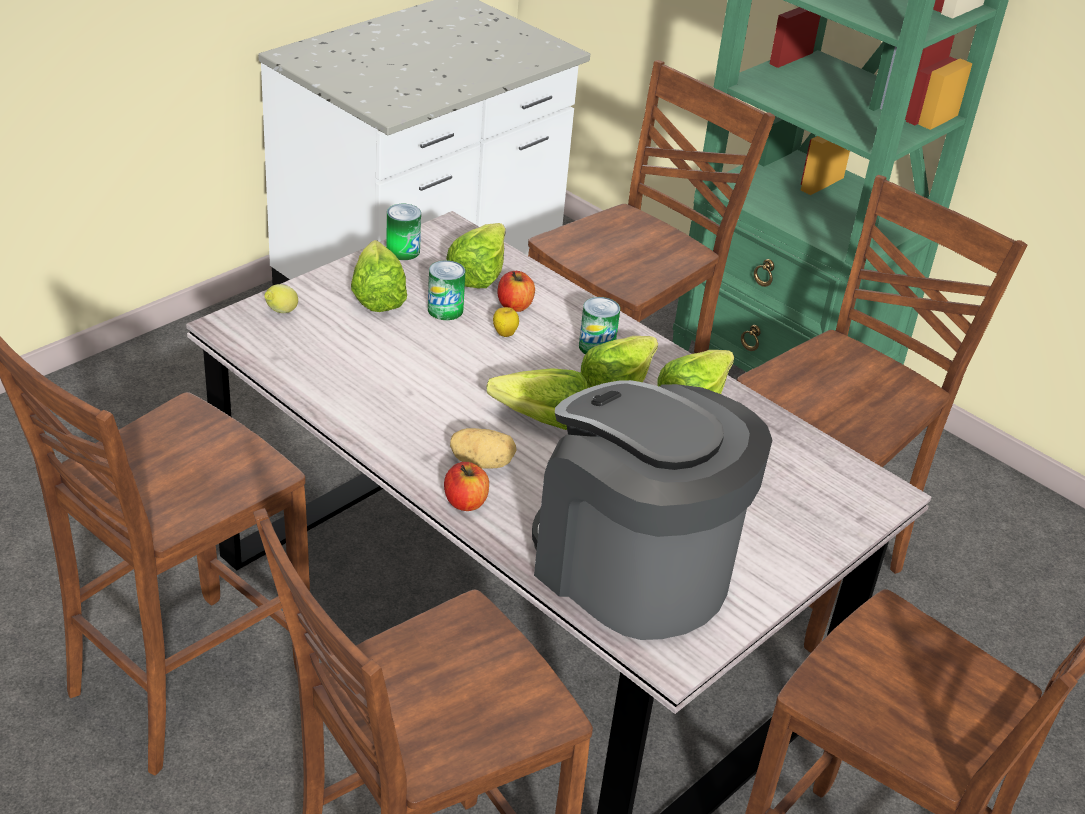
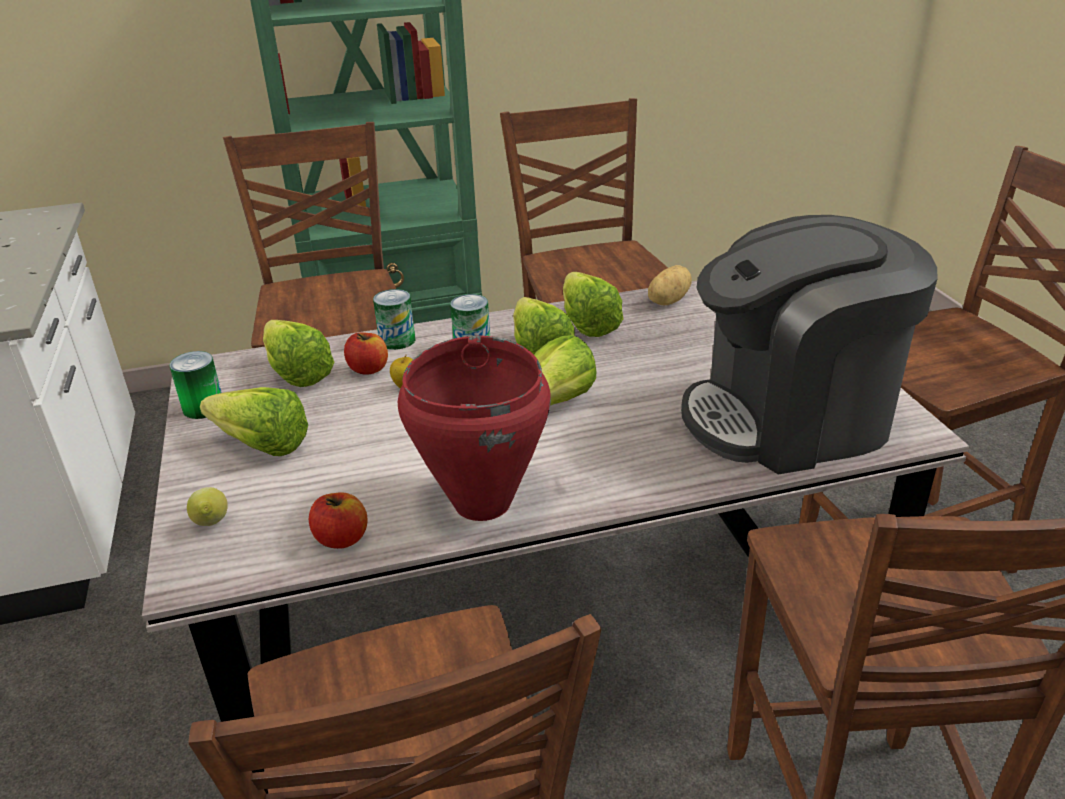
camera: 55 degrees left, 5 degrees down
can [428,260,465,320] -> can moved to [373,289,415,350]
apple [444,462,489,511] -> apple moved to [309,492,368,549]
potato [450,428,517,469] -> potato moved to [648,265,692,305]
none -> red cooking pot [398,336,551,521]

